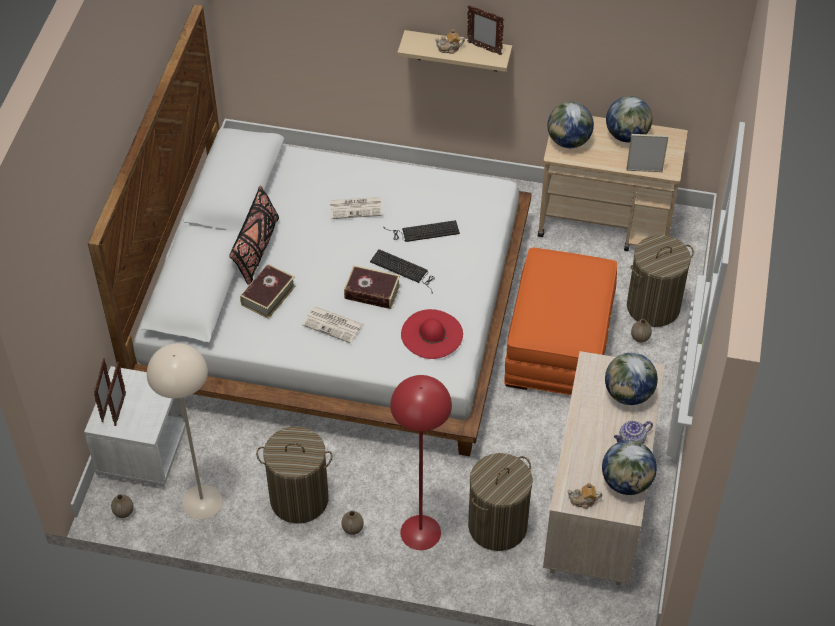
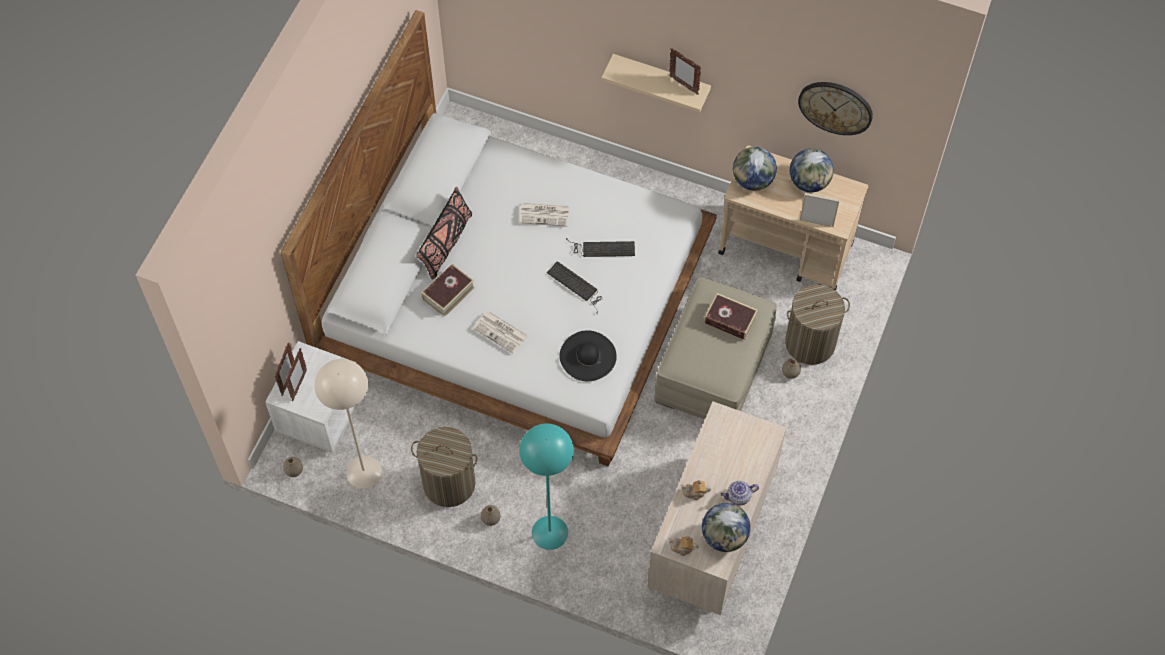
camera: 10 degrees right, 10 degrees up
book [344,265,400,309] -> book moved to [704,293,758,340]
red floor lamp [390,375,452,550] -> turquoise floor lamp [519,424,574,550]
red hat [401,309,463,359] -> black hat [559,330,617,381]
teapot [435,29,465,54] -> teapot moved to [680,480,711,500]
laundry basket [468,453,533,551] -> none
orange ottoman [504,248,617,395] -> beige ottoman [654,277,777,419]
globe [605,353,658,405] -> none
none -> wall clock [798,82,873,135]

